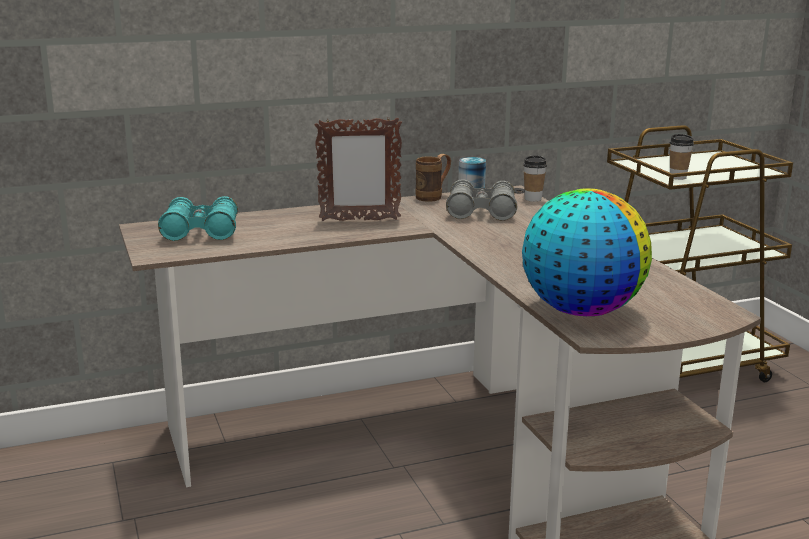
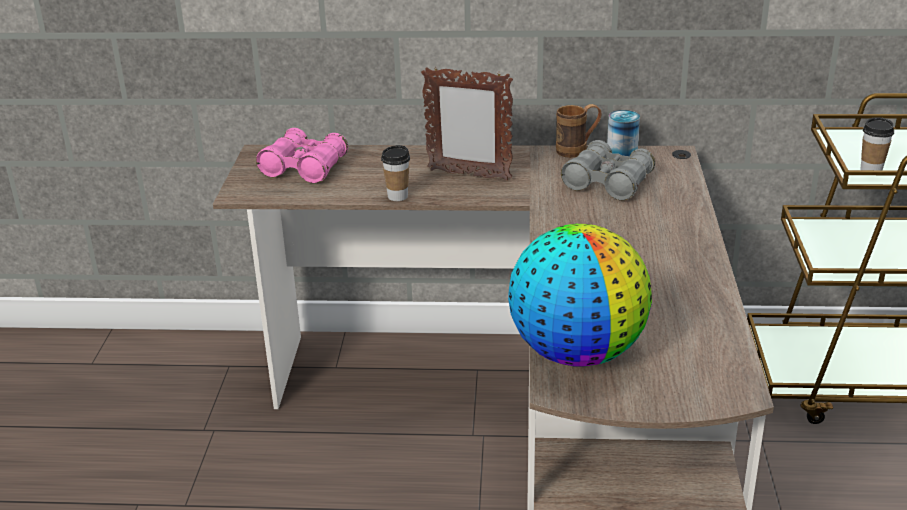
camera: 25 degrees right, 10 degrees up
turquoise binoculars [158,196,238,241] -> pink binoculars [256,128,348,183]
cup [523,156,547,202] -> cup moved to [381,145,410,201]

